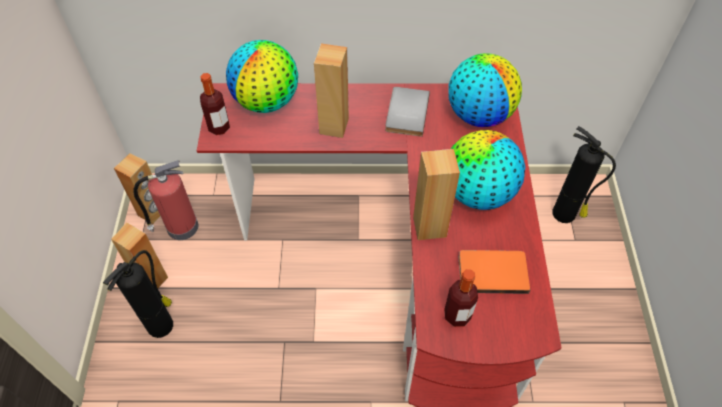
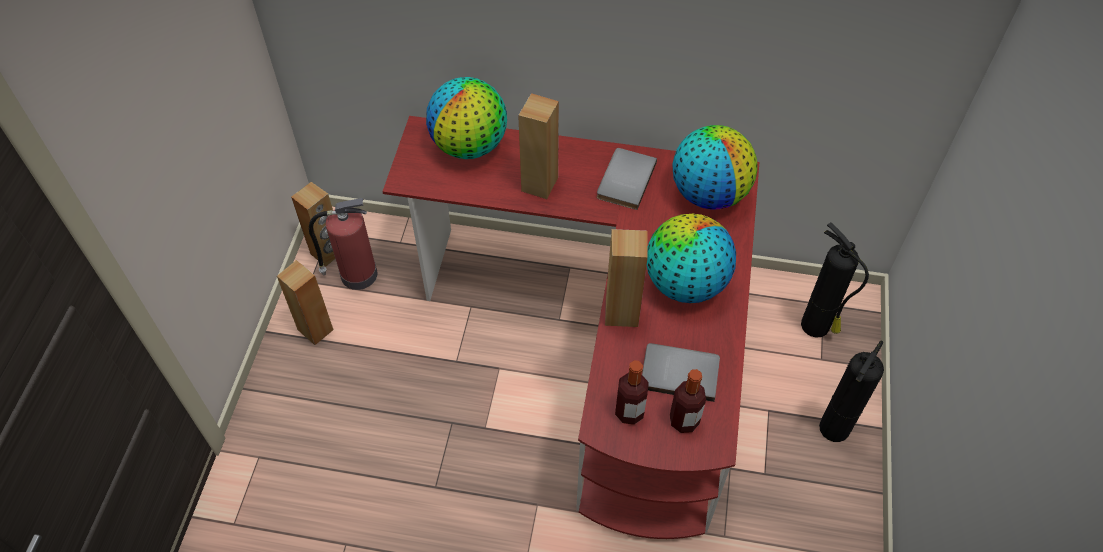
camera: 10 degrees right, 0 degrees up
fire extinguisher [103,250,173,338] -> fire extinguisher moved to [819,341,884,442]
bottle [200,73,230,135] -> bottle moved to [670,369,706,433]
orange book [458,250,530,294] -> grey book [642,343,720,402]

